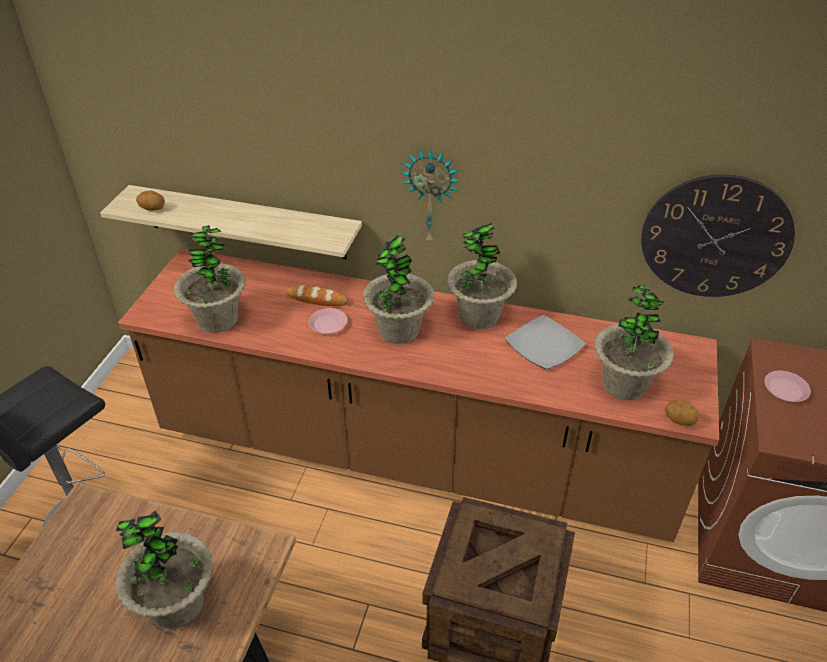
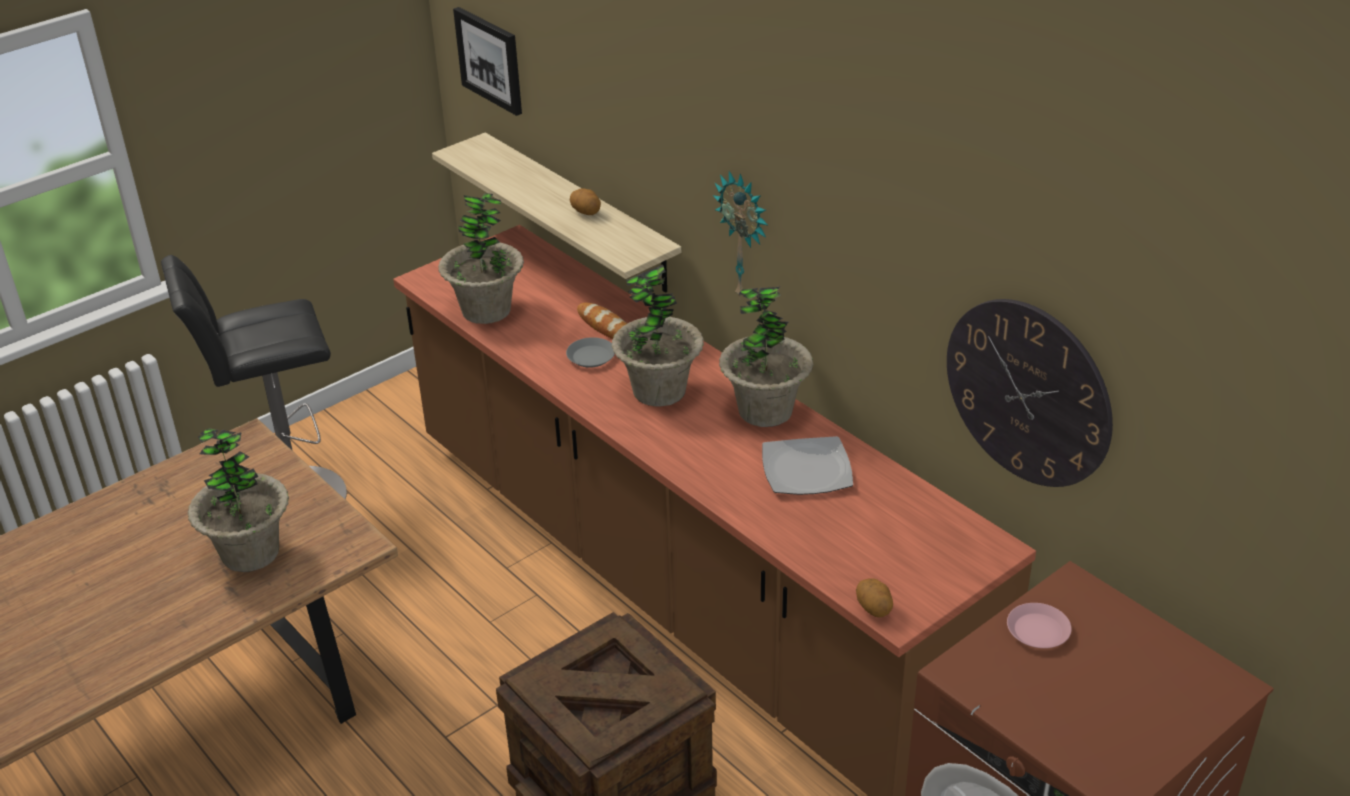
camera: 35 degrees right, 5 degrees down
potato [136,191,165,210] -> potato moved to [570,188,601,215]
pink plate [309,308,348,334] -> grey plate [566,337,615,368]
potted plant [594,285,674,400] -> none
none -> picture [453,7,522,116]

